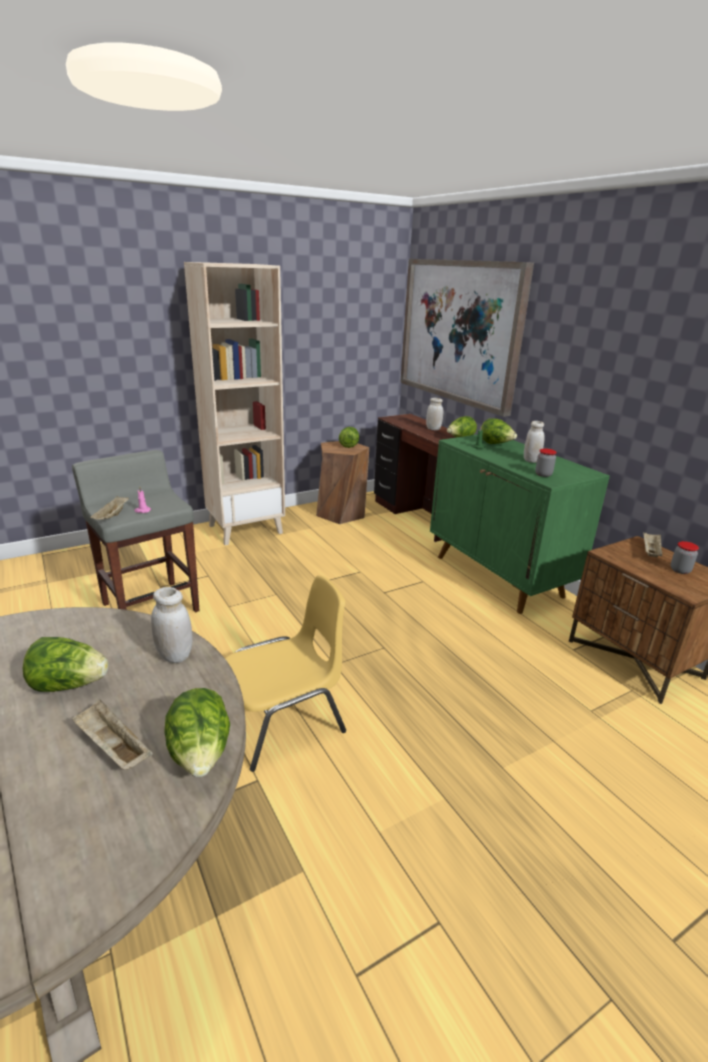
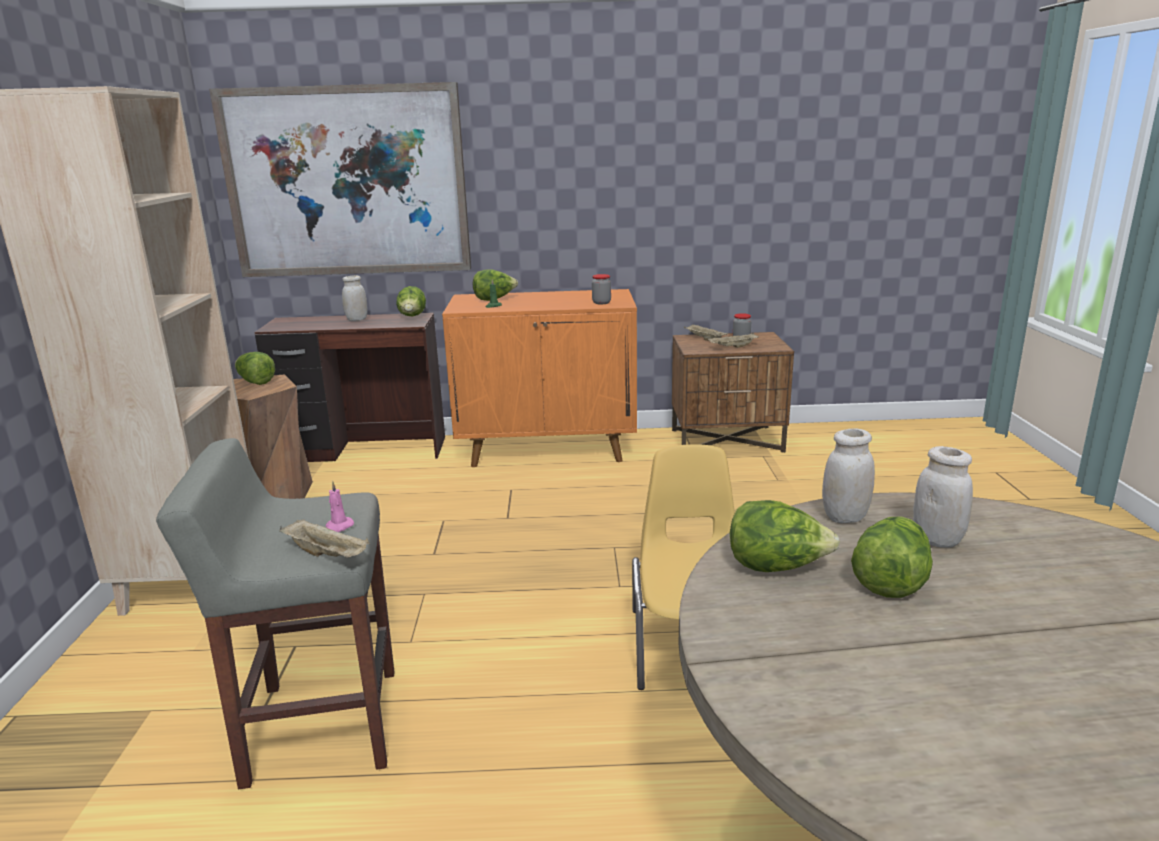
camera: 60 degrees left, 5 degrees down
beige tray [72,699,153,770] -> beige tray moved to [708,333,759,348]
lettuce [164,688,230,777] -> lettuce moved to [730,500,840,572]
green cabinet [430,434,610,614] -> orange cabinet [442,289,637,467]
white jar [524,421,545,463] -> white jar moved to [913,446,973,548]

